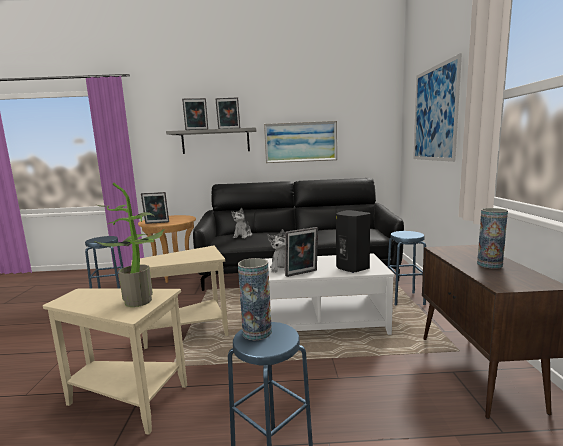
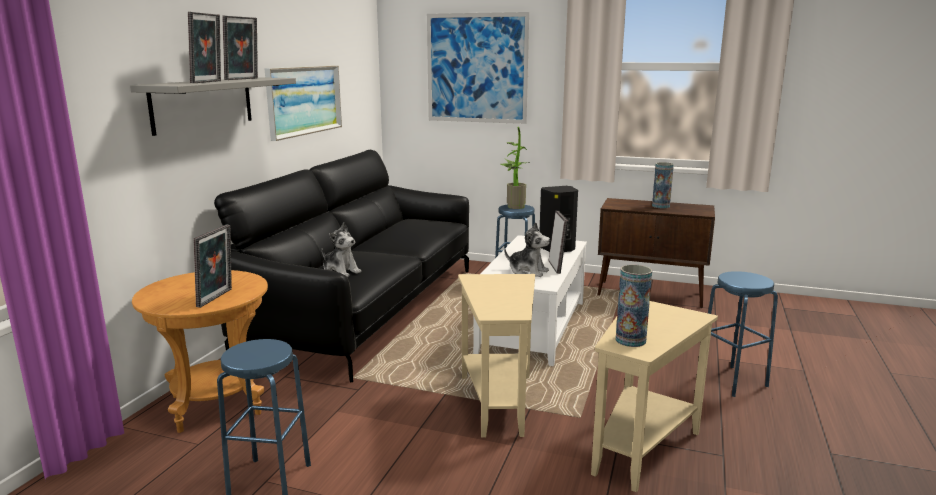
camera: 70 degrees left, 5 degrees up
potted plant [94,183,164,307] -> potted plant moved to [501,126,530,209]
vase [238,258,272,340] -> vase moved to [616,264,652,347]

